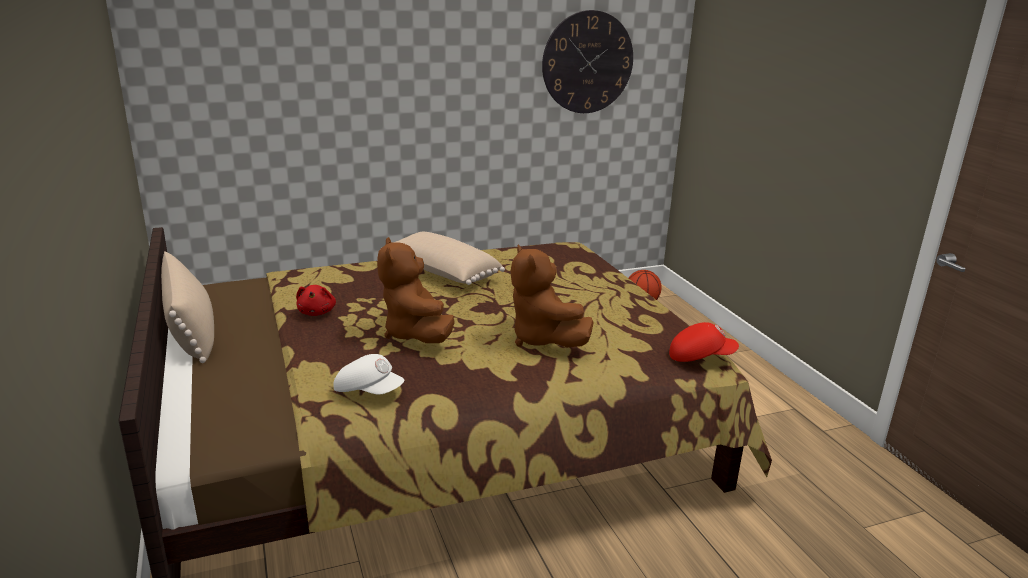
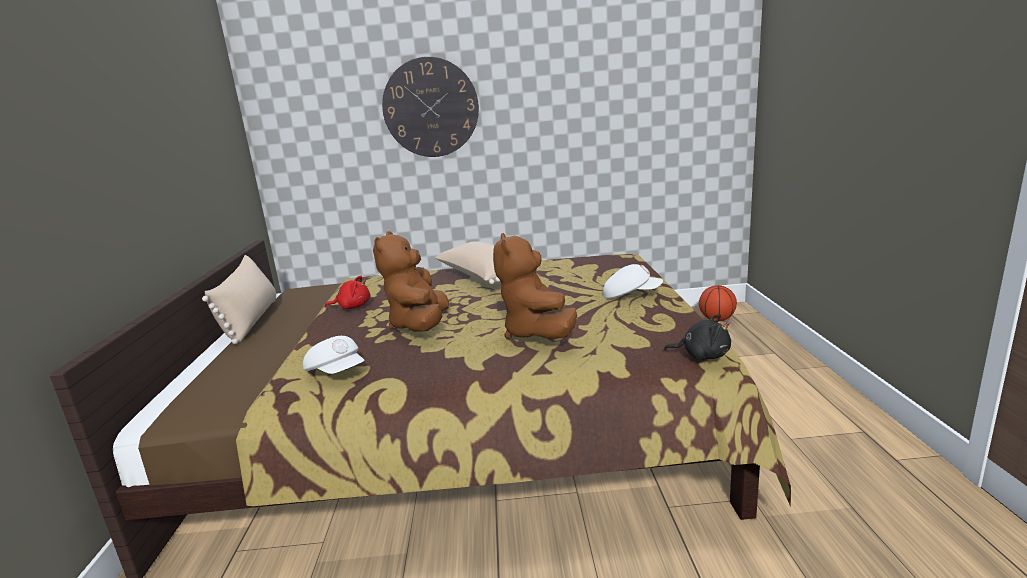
camera: 20 degrees right, 5 degrees down
red plush toy [296,285,336,316] -> red plush toy turned 105 degrees counterclockwise [325,276,370,309]
wall clock [542,10,633,113] -> wall clock moved to [382,57,479,157]
red cap [669,322,739,362] -> black plush toy [664,314,731,360]
none -> white cap [603,264,663,298]

